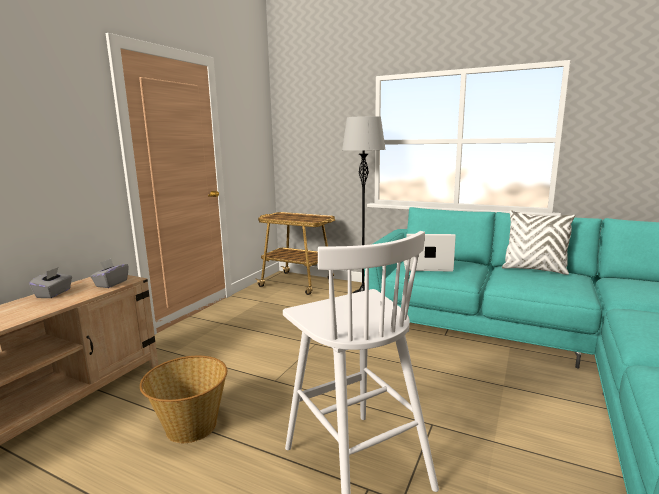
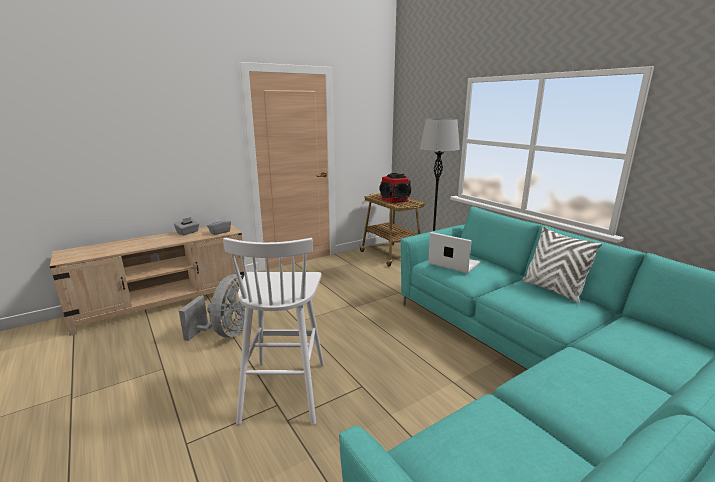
camera: 30 degrees right, 5 degrees up
basket [140,356,227,443] -> grey fan [179,274,245,341]
none -> speaker [379,173,411,203]

